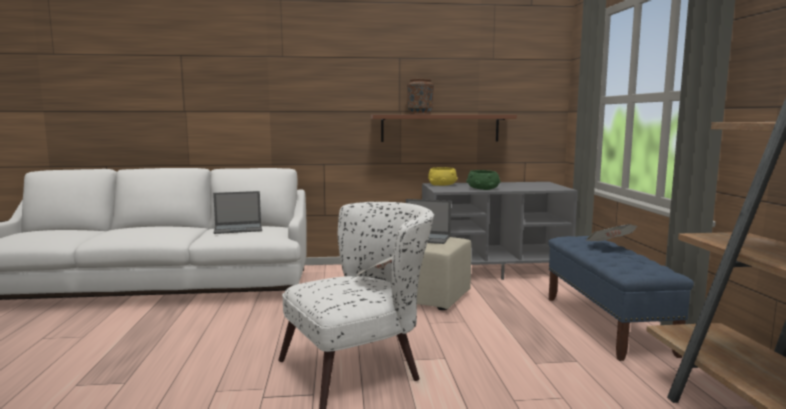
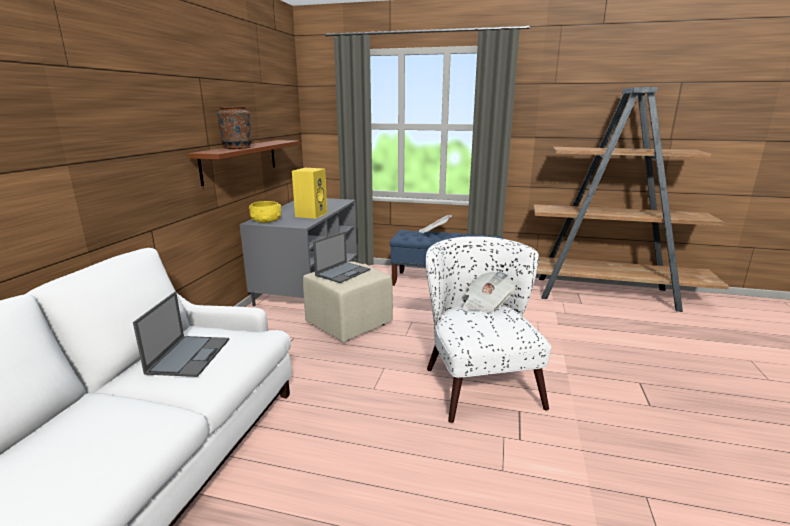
camera: 70 degrees left, 10 degrees up
green bowl [466,170,500,190] -> yellow speaker [292,168,327,219]

